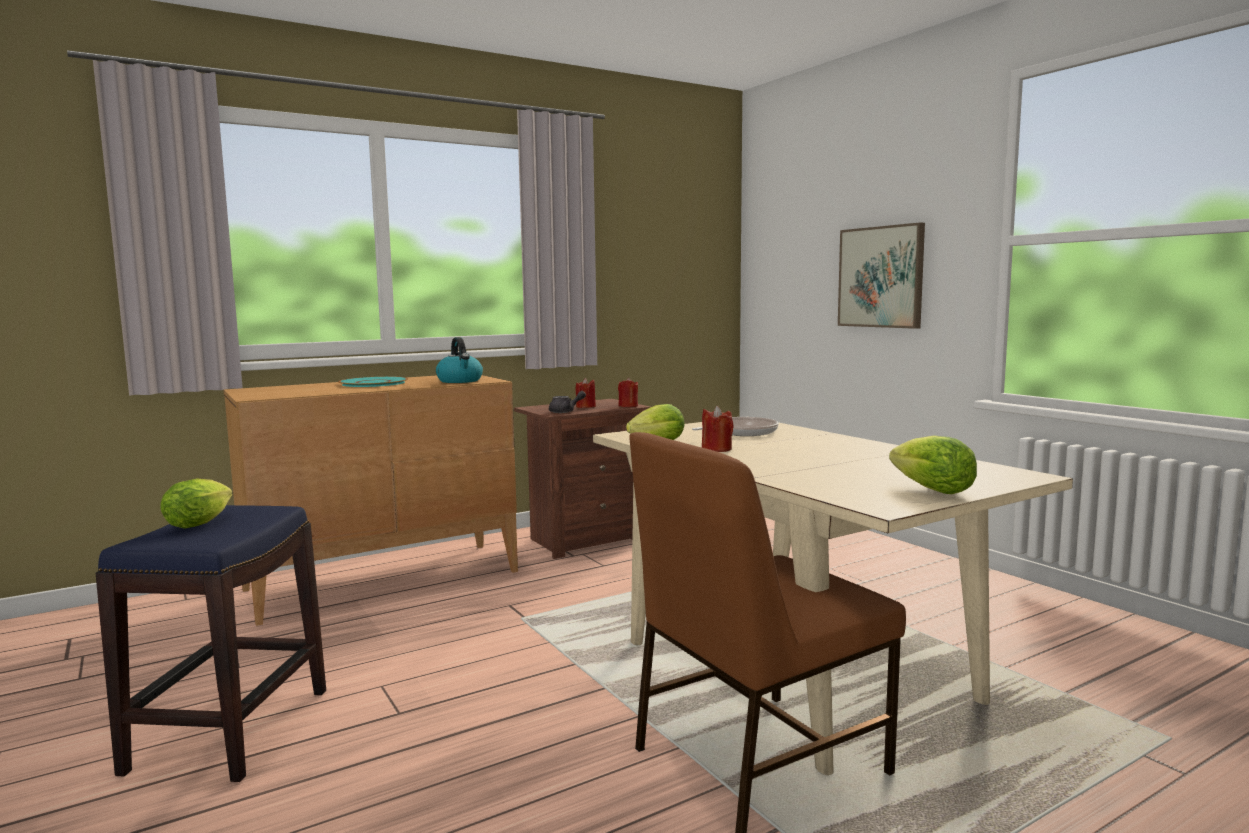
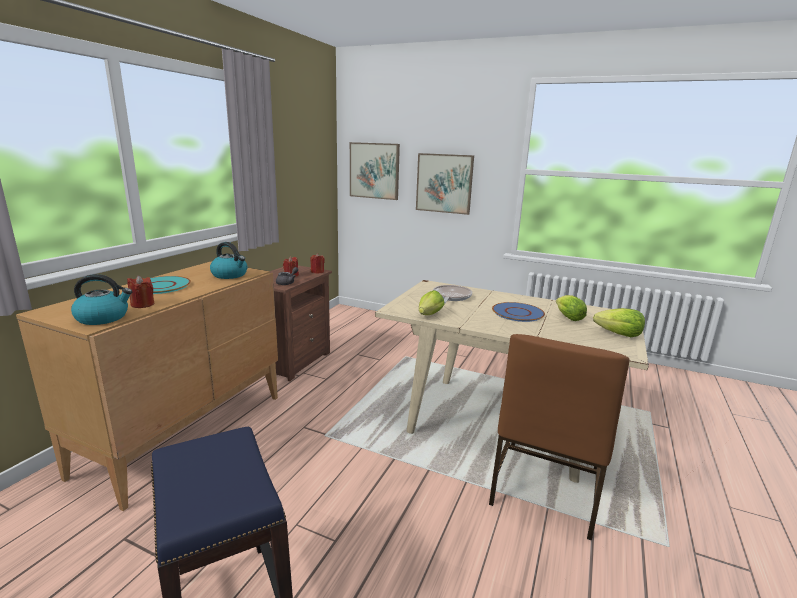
camera: 35 degrees left, 10 degrees up
lettuce [160,478,232,529] -> lettuce moved to [556,295,587,321]
red candle [702,406,734,452] -> red candle moved to [127,275,155,308]
none -> kettle [71,274,132,325]
none -> picture [350,142,400,200]
none -> blue plate [492,302,545,322]

